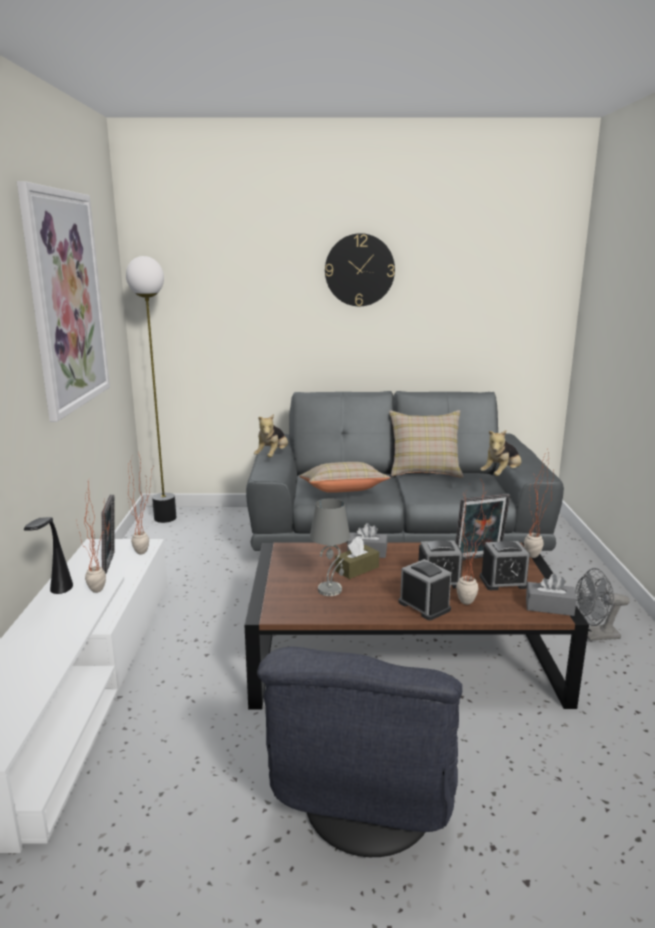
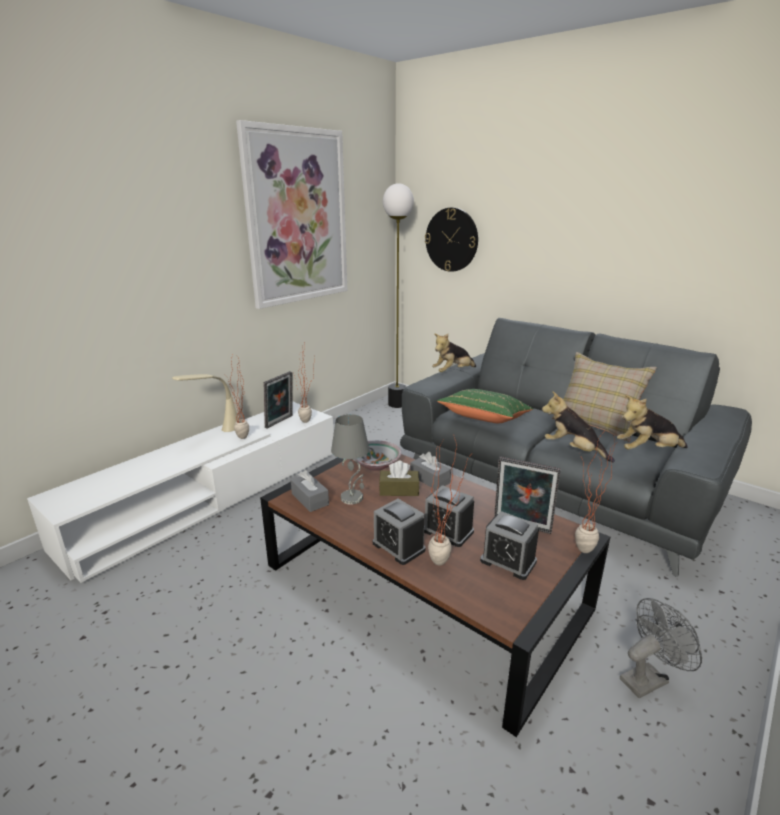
camera: 40 degrees right, 5 degrees up
black table lamp [24,517,73,594] -> beige table lamp [172,374,238,432]
grey armchair [257,646,463,857] -> none
beige pillow [299,462,390,493] -> green pillow [437,389,533,423]
wall clock [325,233,395,306] -> wall clock moved to [425,208,478,272]
alarm clock [399,559,451,620] -> alarm clock turned 135 degrees clockwise [373,499,426,565]
grey tissue box [526,574,577,616] -> grey tissue box moved to [291,470,329,512]
grey fan [575,568,630,641] -> grey fan turned 120 degrees clockwise [620,598,702,698]
none -> bowl [355,440,402,471]
none -> plush toy [542,391,615,463]

